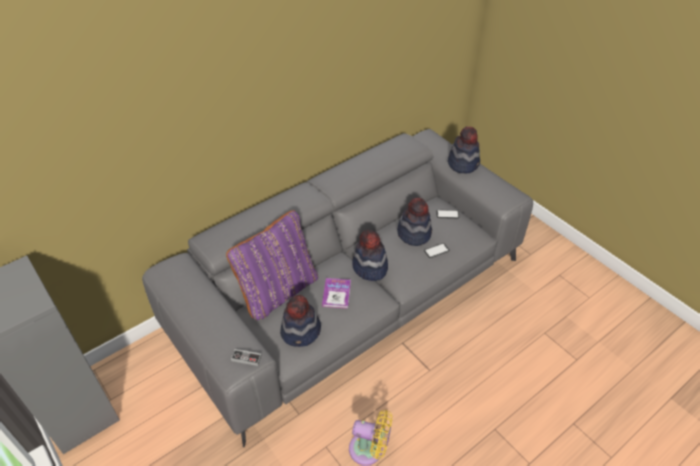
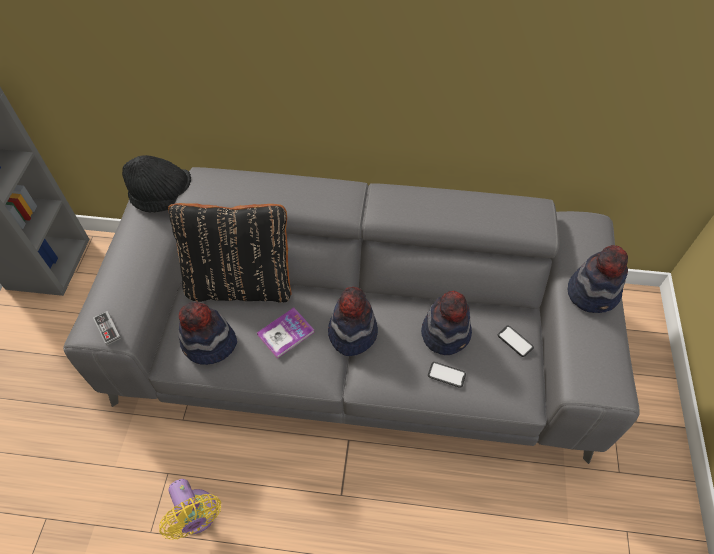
camera: 45 degrees right, 10 degrees up
purple pillow [226,210,318,320] -> black pillow [168,203,292,302]
none -> black hat [122,155,191,212]

